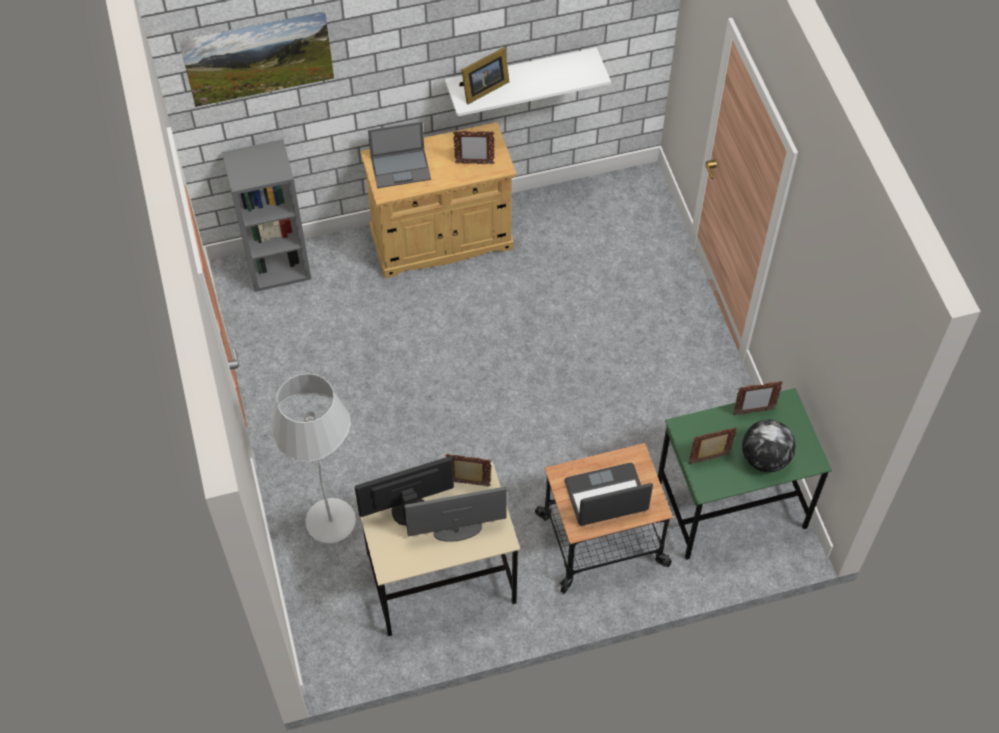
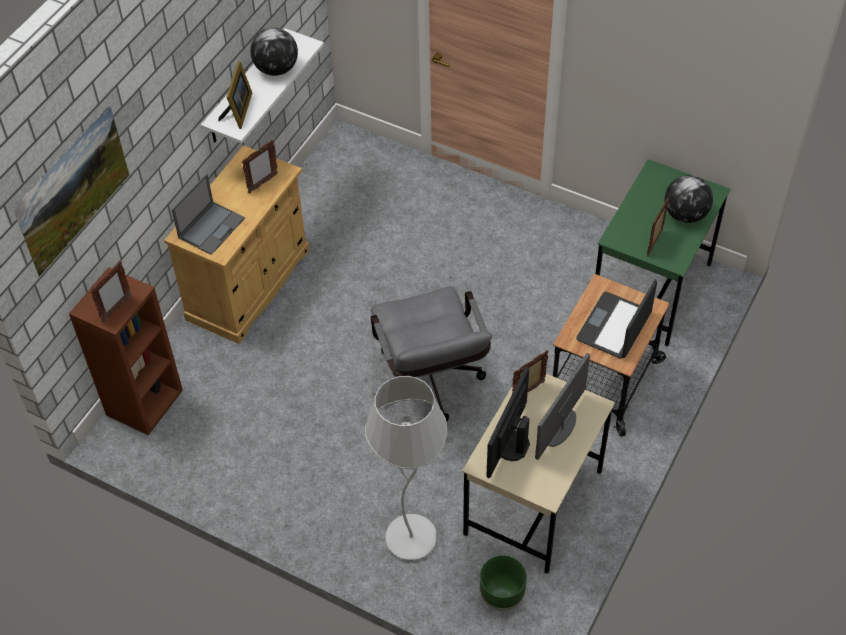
camera: 45 degrees left, 5 degrees down
grey bookcase [222,139,311,292] -> brown bookcase [69,267,183,435]
picture frame [733,381,783,415] -> picture frame moved to [90,261,131,323]
none -> globe [250,28,298,76]
none -> grey office chair [371,286,492,422]
none -> green planter [480,555,527,612]

